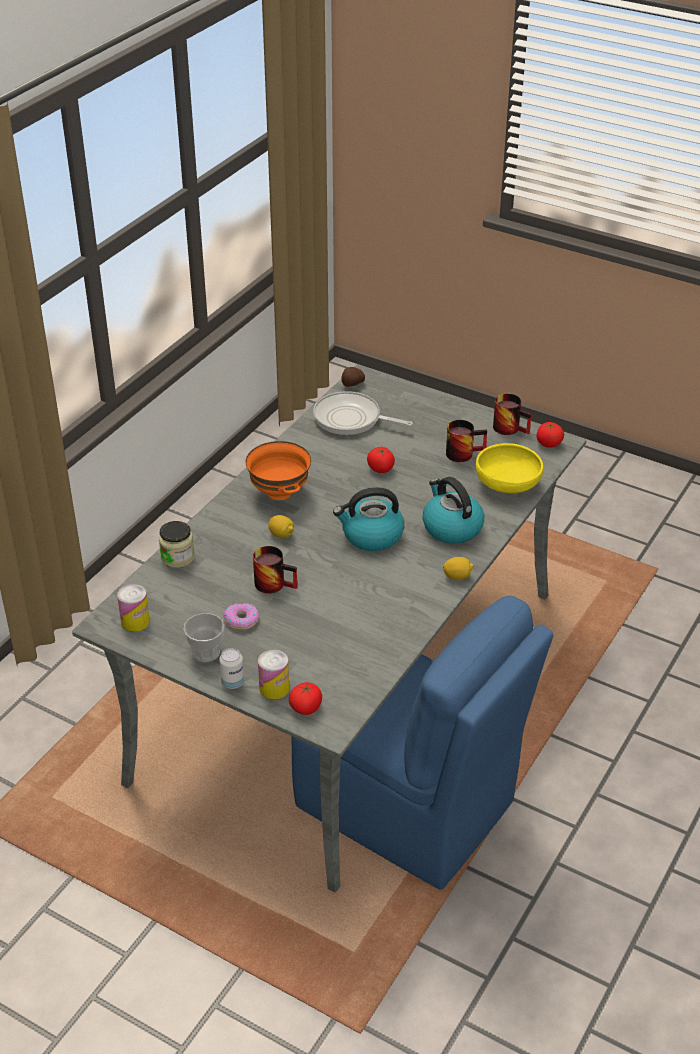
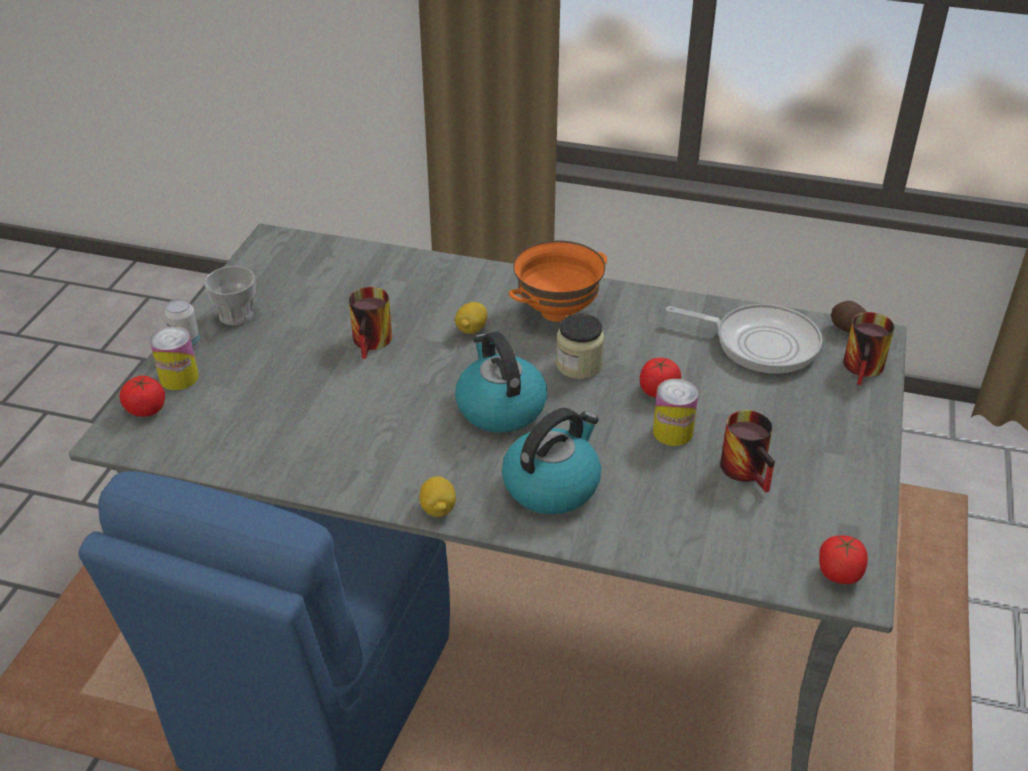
camera: 75 degrees right, 0 degrees up
can [117,584,150,632] -> can moved to [653,379,698,446]
jar [159,521,195,568] -> jar moved to [556,313,604,379]
donut [224,603,259,630] -> none
frying pan [313,391,413,435] -> frying pan turned 105 degrees clockwise [666,304,822,374]
yellow bowl [476,443,543,493] -> none
mug [493,393,531,435] -> mug moved to [843,312,895,385]

